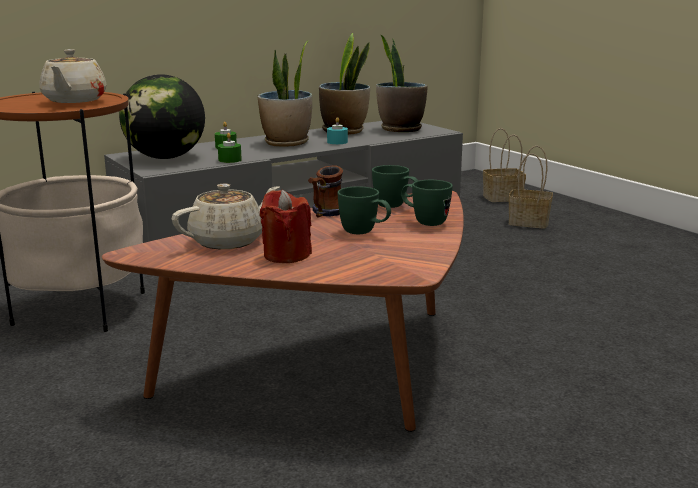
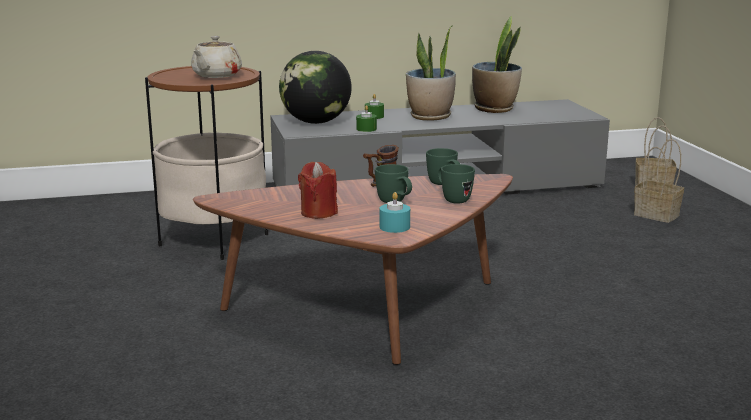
camera: 20 degrees right, 0 degrees up
beige teapot [172,184,280,249] -> none
turquoise candle [327,117,348,144] -> turquoise candle moved to [380,192,410,233]
potted plant [376,34,428,132] -> none

